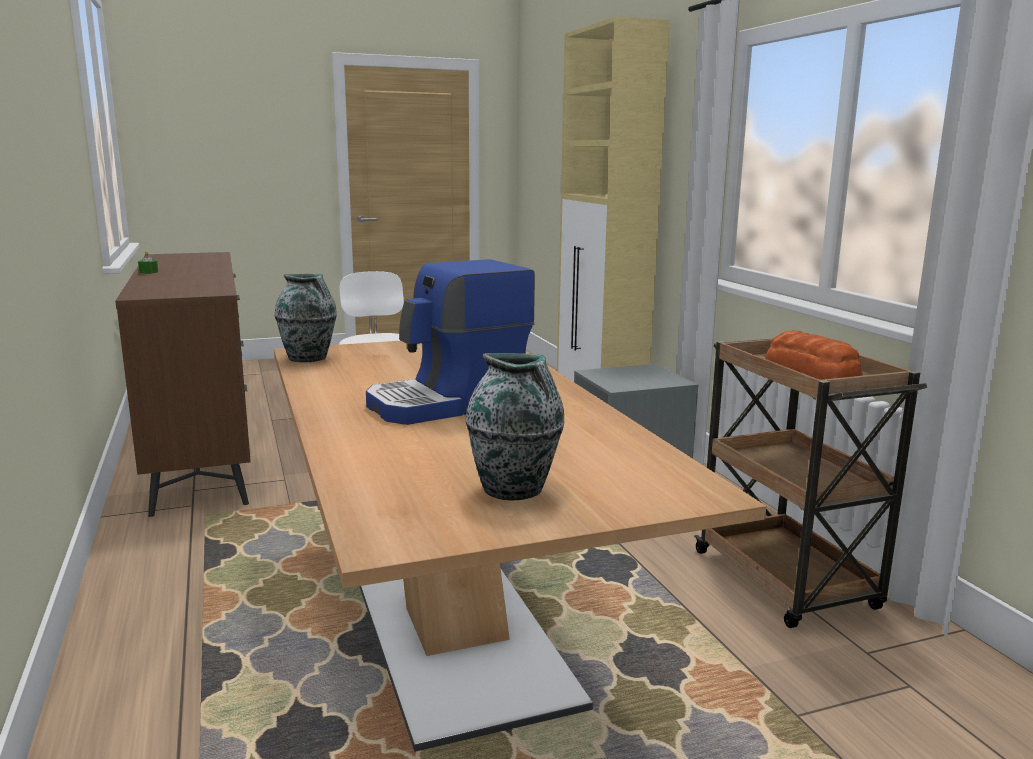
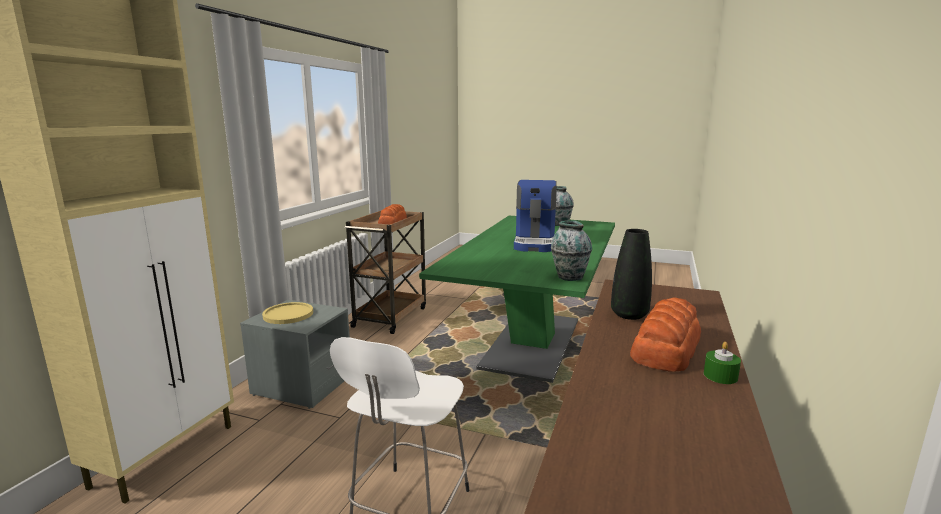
camera: 140 degrees left, 0 degrees up
beige dining table [274,341,766,752] -> green dining table [419,216,615,383]
coffee machine [366,259,535,425] -> coffee machine turned 90 degrees clockwise [514,180,557,252]
none -> yellow plate [262,302,313,324]
none -> black vase [611,229,652,320]
none -> bread [630,297,701,372]

